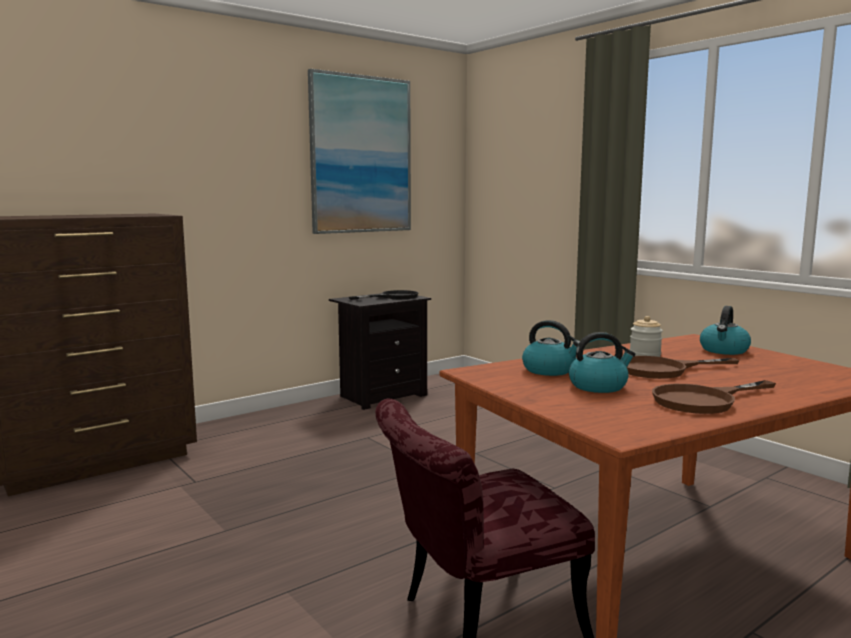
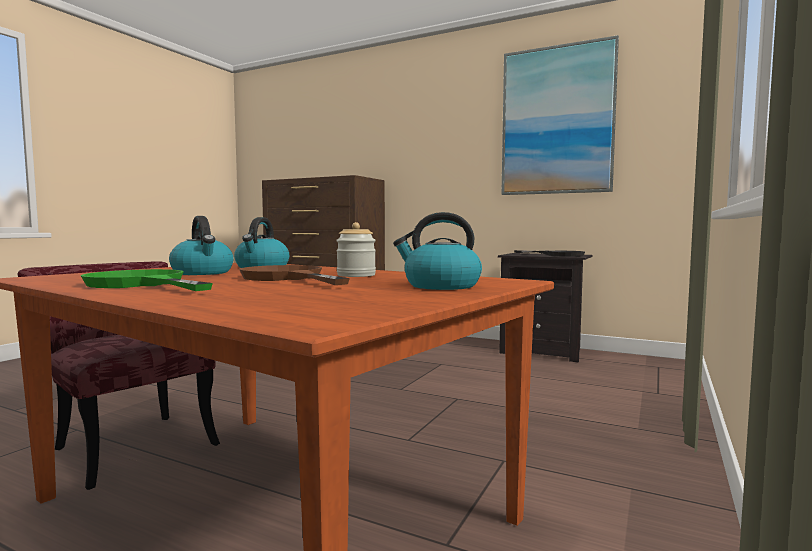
camera: 65 degrees right, 5 degrees down
brown frying pan [652,380,776,414] -> green frying pan [80,269,213,291]

